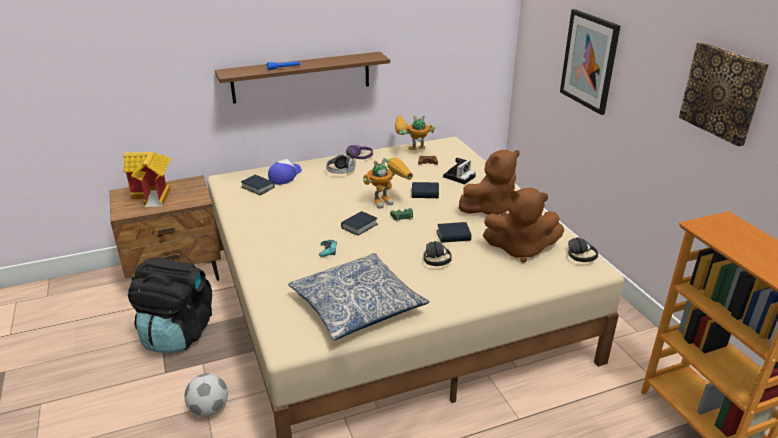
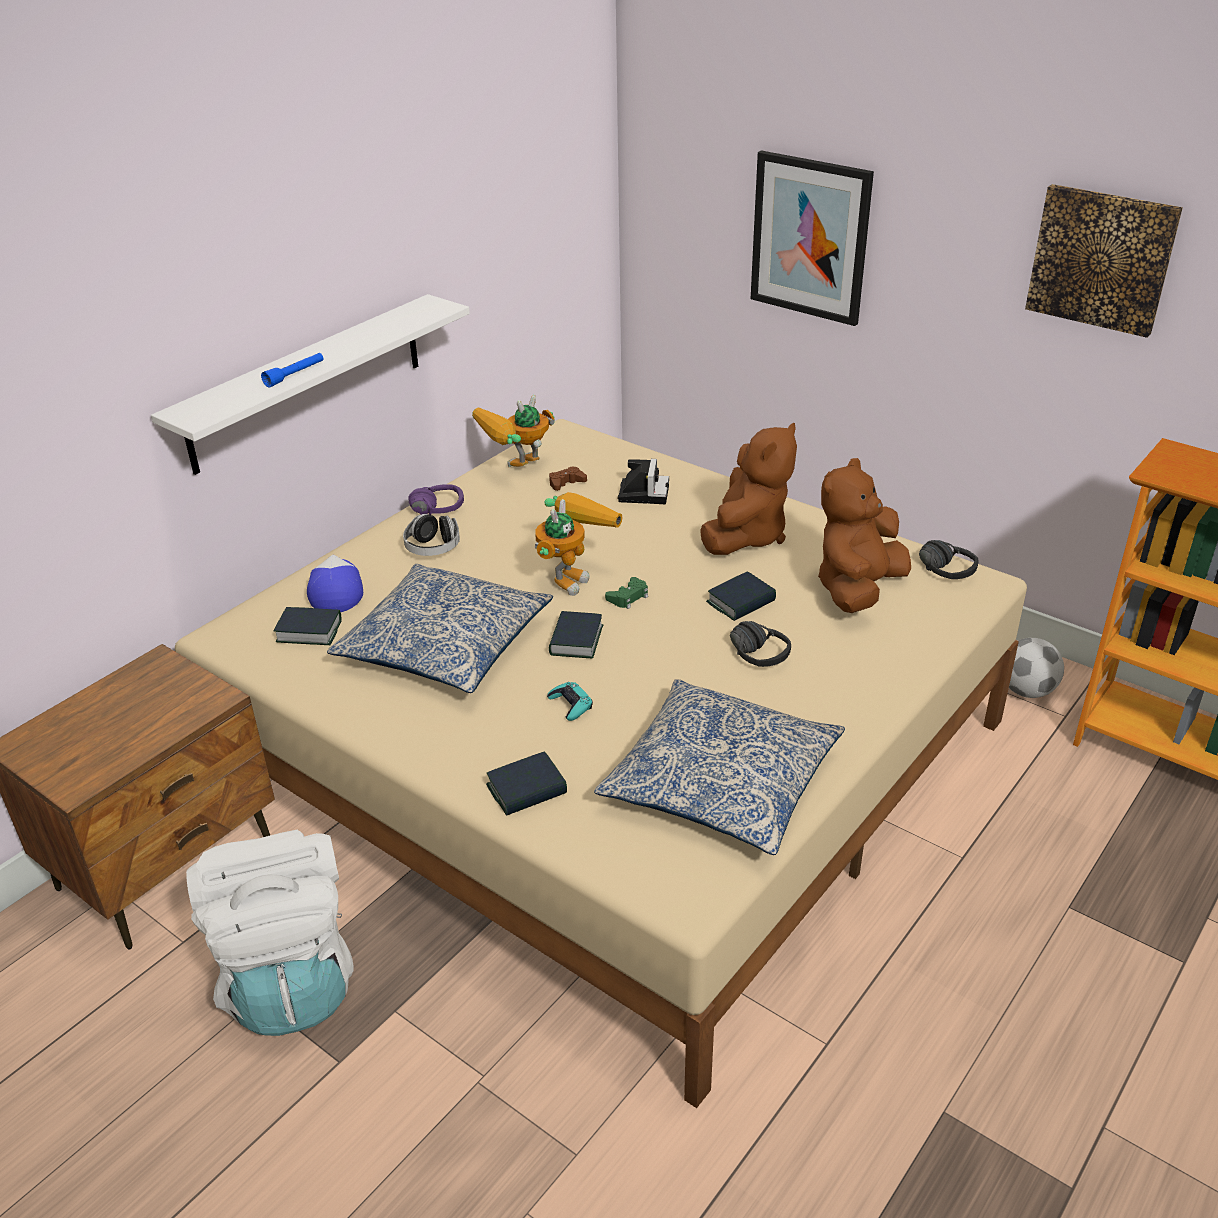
camera: 30 degrees left, 5 degrees up
toy house [123,152,171,207] -> none
black backpack [128,258,212,353] -> white backpack [186,830,354,1036]
football [184,373,228,417] -> football moved to [1009,638,1064,698]
brown shelf [215,52,390,104] -> white shelf [151,294,470,475]
book [411,182,439,198] -> book moved to [486,751,567,816]
brown plush toy [483,188,564,263] -> brown plush toy turned 150 degrees clockwise [818,458,911,613]
none -> pillow [327,564,553,693]

